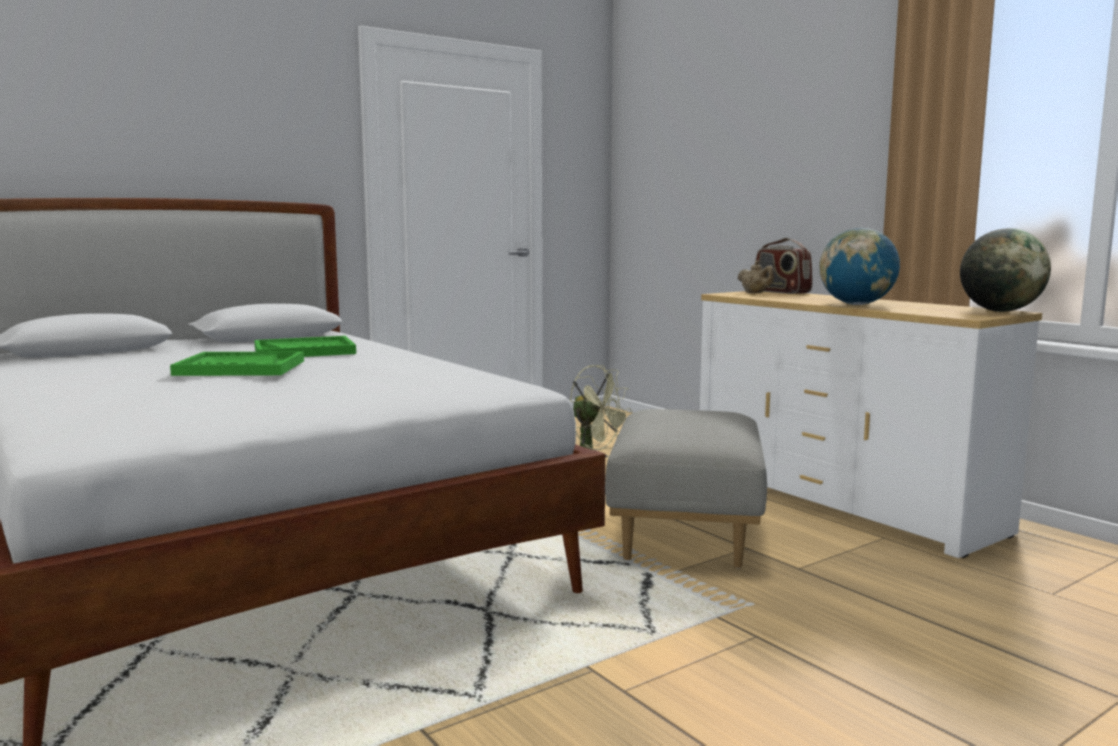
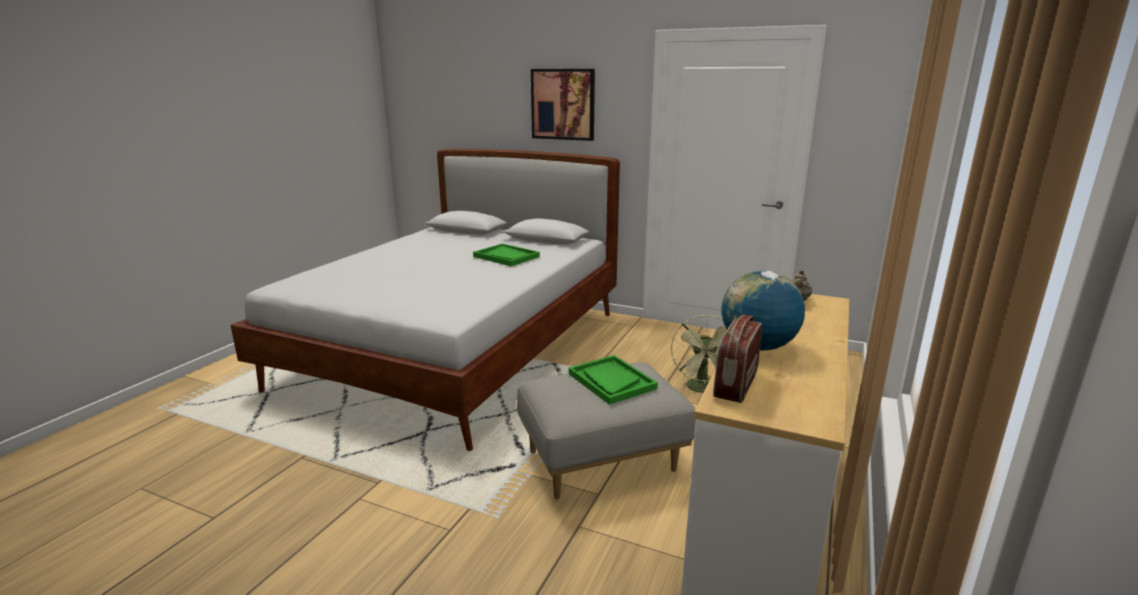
camera: 60 degrees right, 10 degrees up
green tray [170,352,304,376] -> green tray moved to [569,355,658,405]
radio [756,238,813,294] -> radio moved to [713,315,762,403]
globe [960,228,1051,312] -> none
none -> picture [531,69,595,141]

